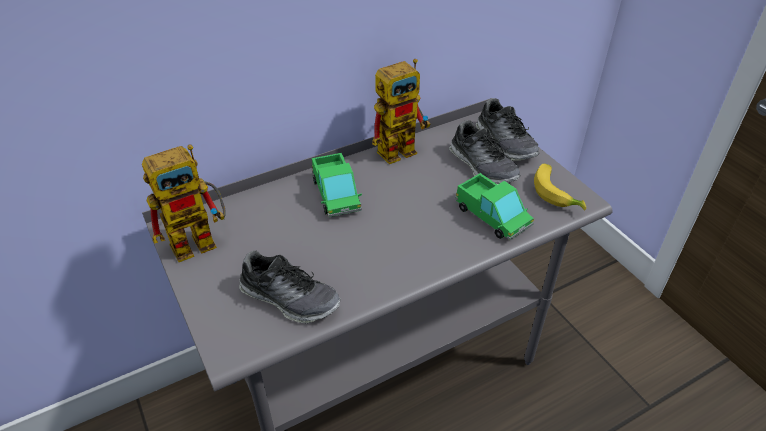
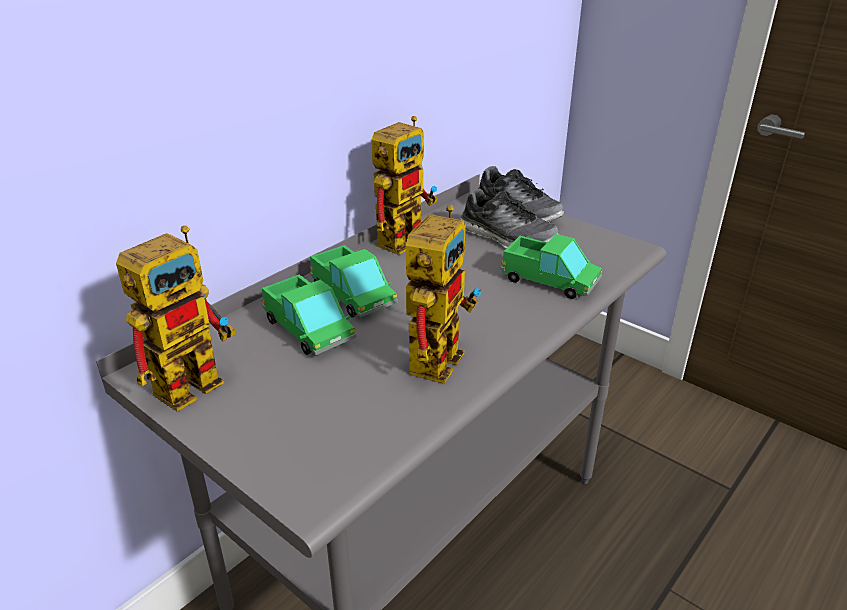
camera: 20 degrees left, 10 degrees down
shoe [239,251,341,323] -> none
banana [534,164,586,210] -> none
none -> toy truck [262,274,356,355]
none -> toy robot [406,204,481,384]

